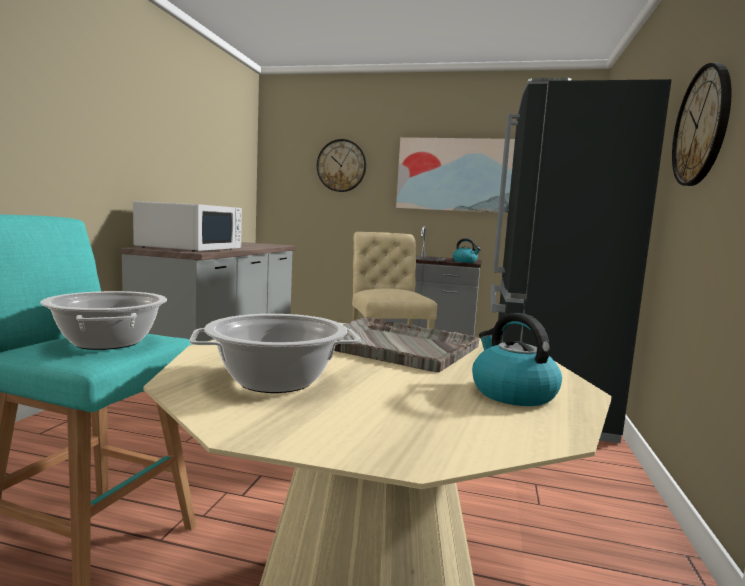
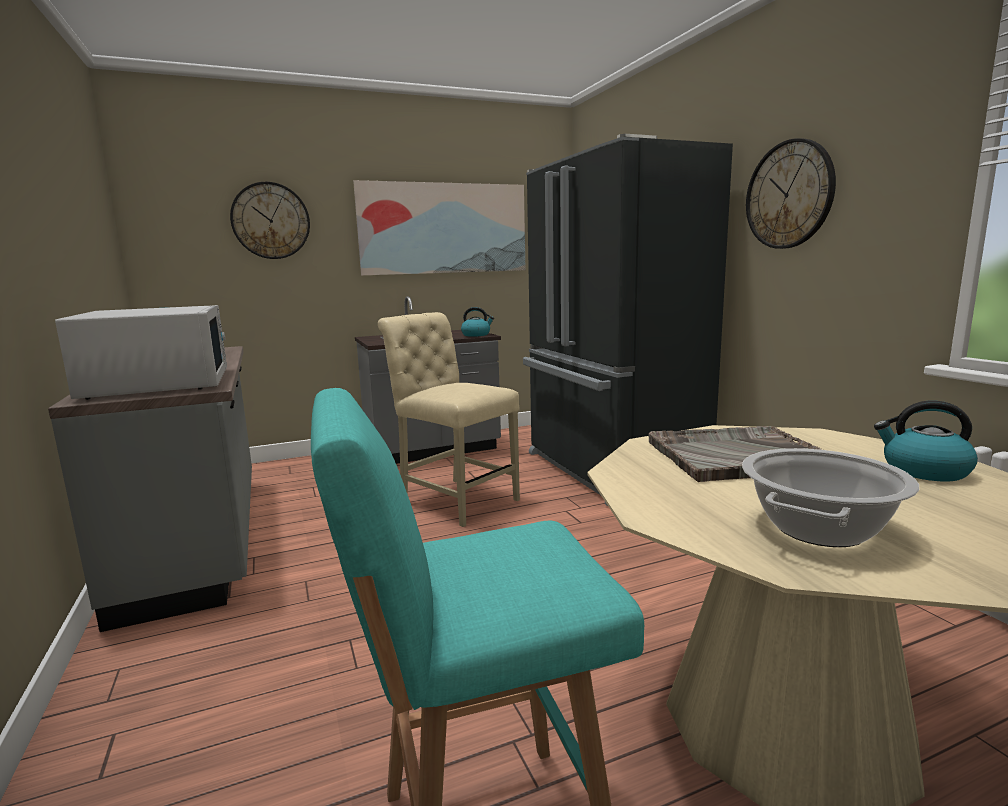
camera: 35 degrees left, 5 degrees up
cooking pot [41,291,167,350] -> none

